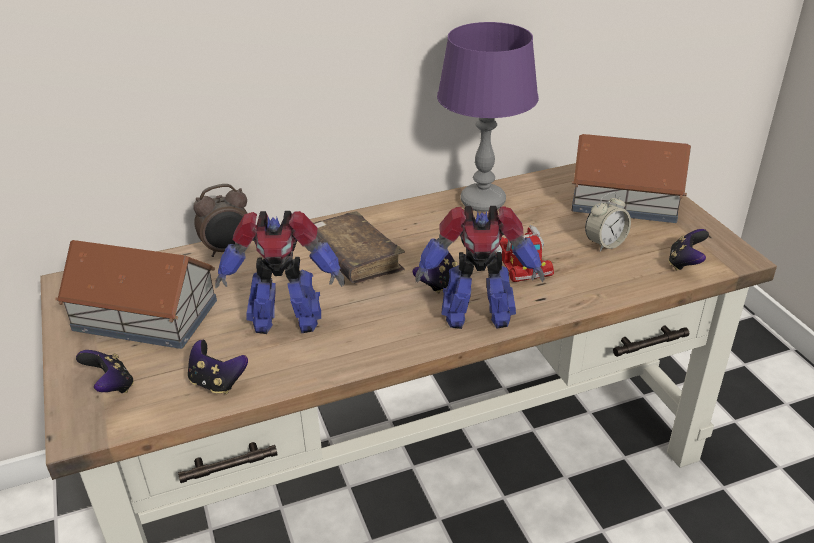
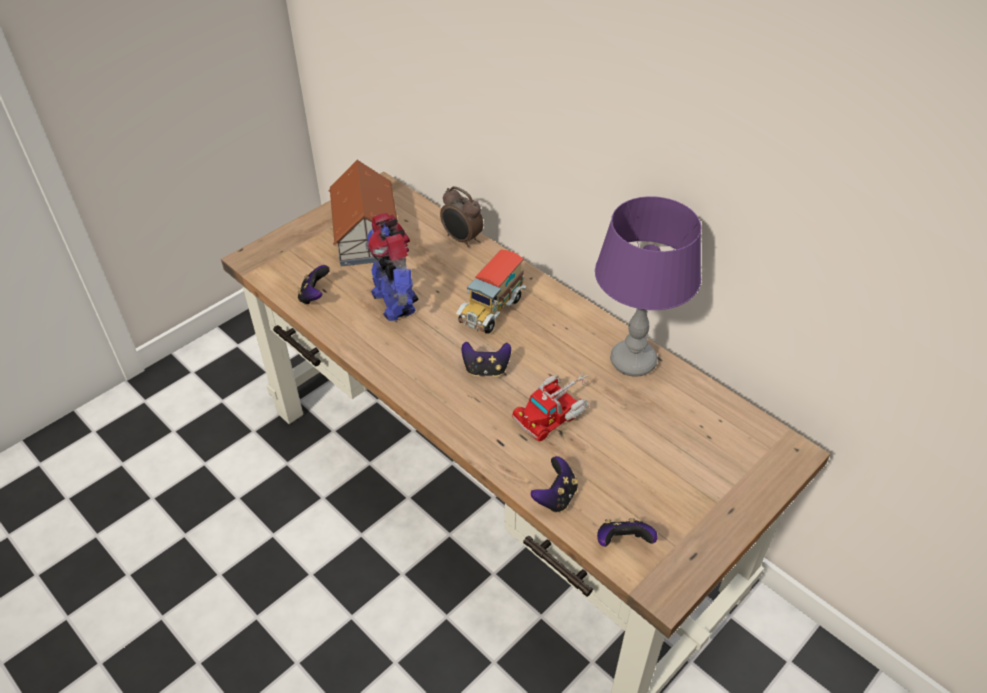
camera: 65 degrees right, 10 degrees up
game controller [76,350,134,393] -> game controller moved to [531,456,578,513]
brown book [314,211,405,284] -> toy truck [456,250,526,334]
toy robot [415,206,544,329] -> none
toy house [572,134,691,223] -> none
alarm clock [585,192,631,251] -> none

